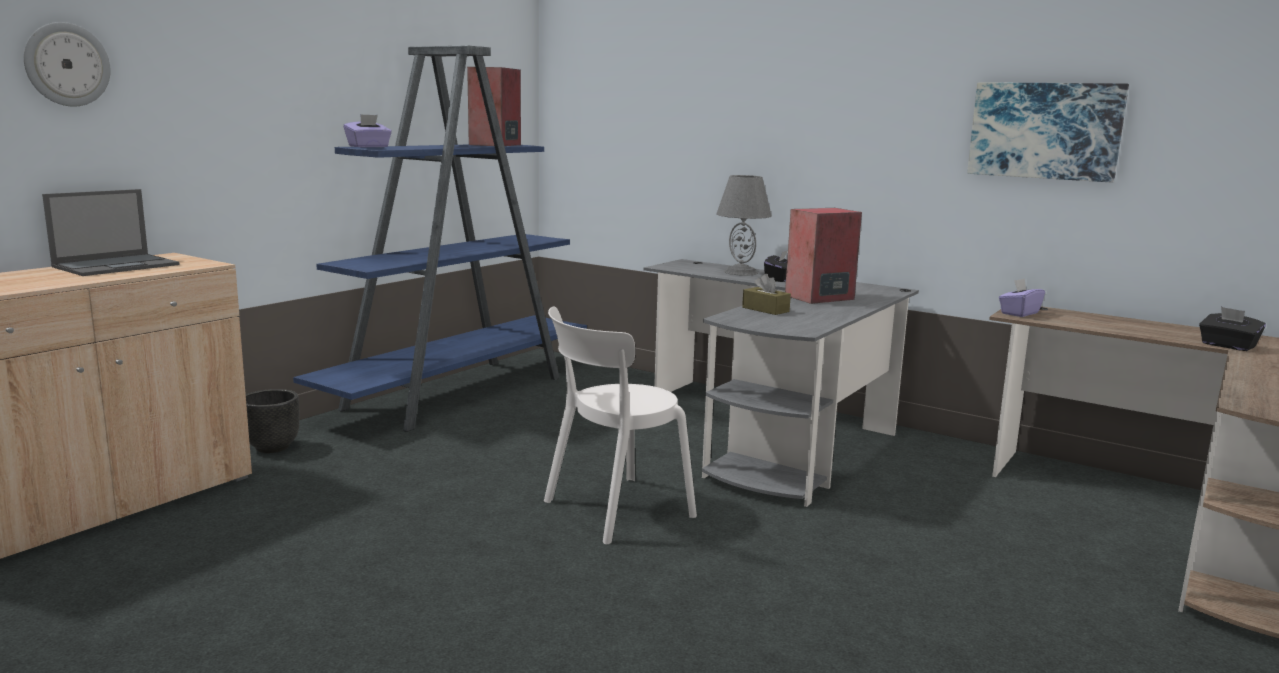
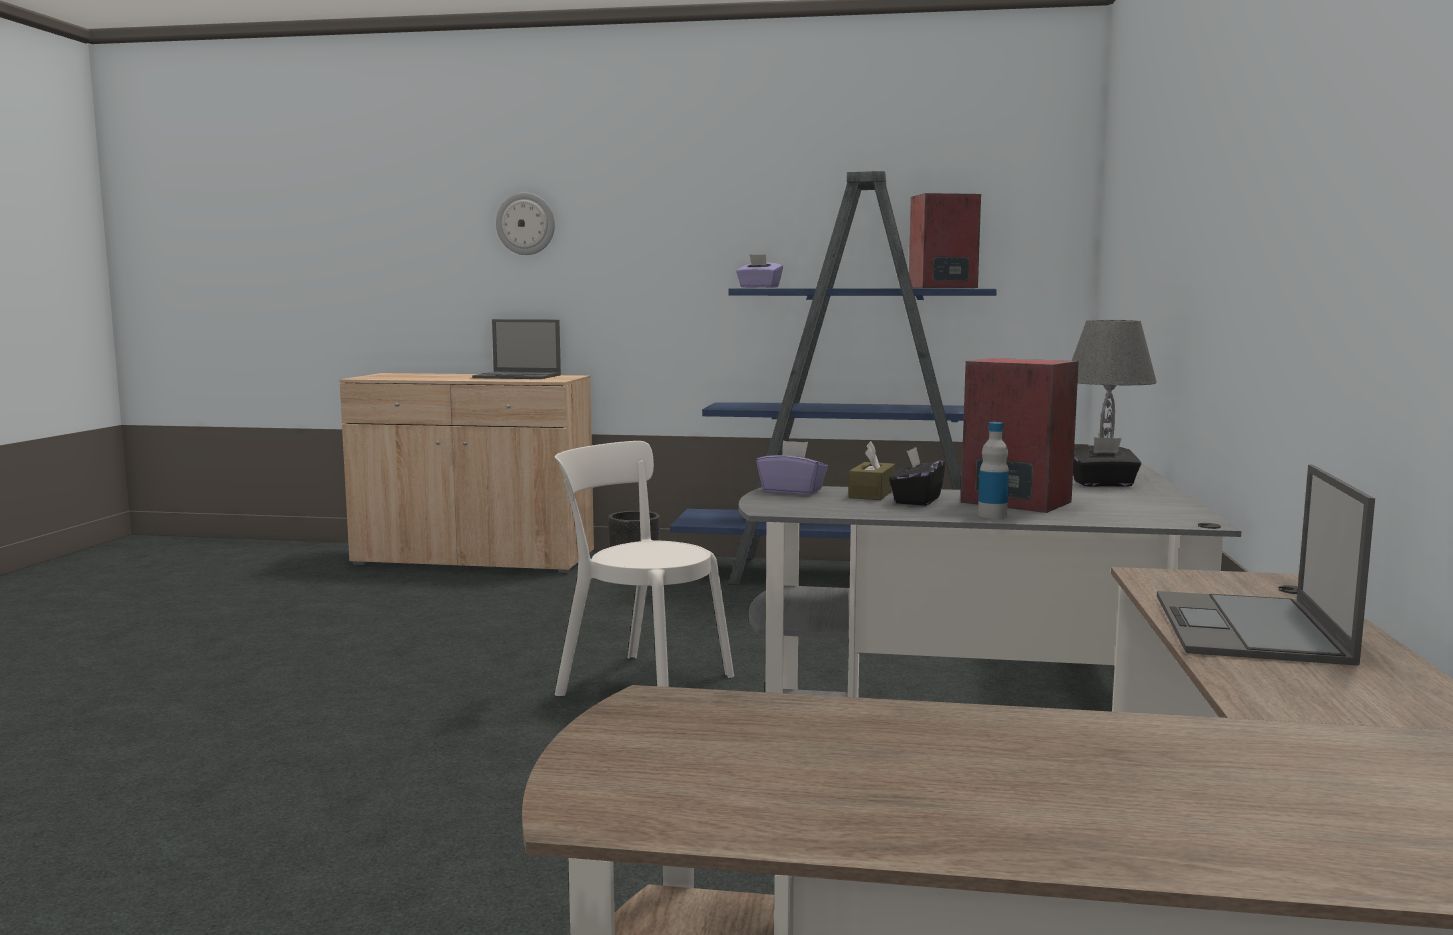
camera: 65 degrees right, 5 degrees down
picture [967,82,1129,183] -> none
purple tissue box [999,278,1045,317] -> purple tissue box moved to [757,441,828,495]
black tissue box [1199,307,1266,351] -> black tissue box moved to [889,447,945,506]
none -> bottle [978,422,1009,519]
none -> laptop [1157,465,1375,666]

